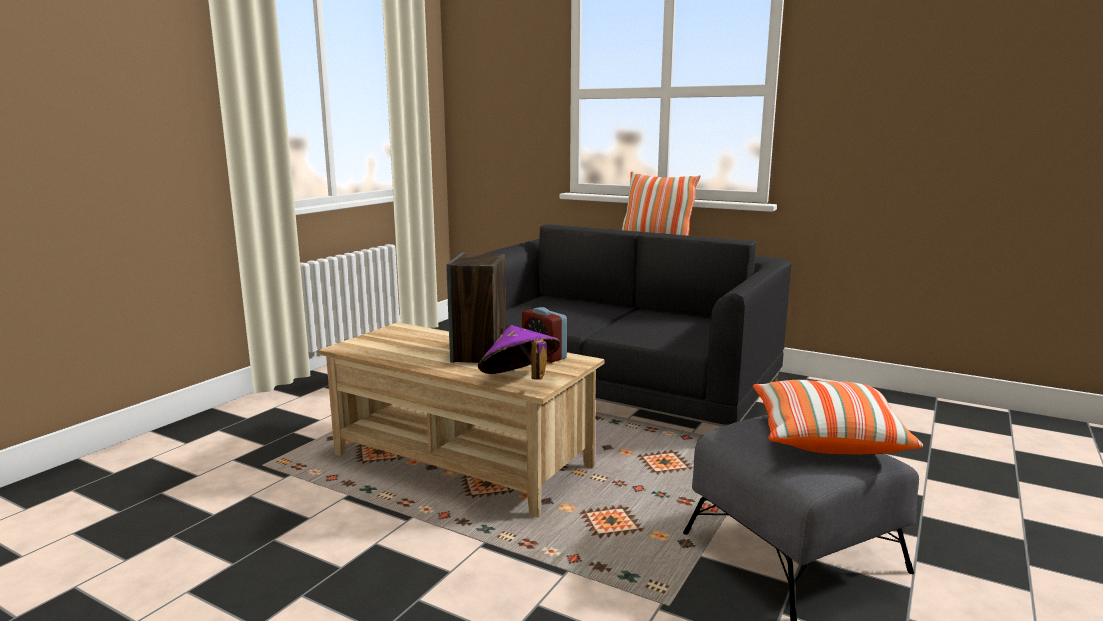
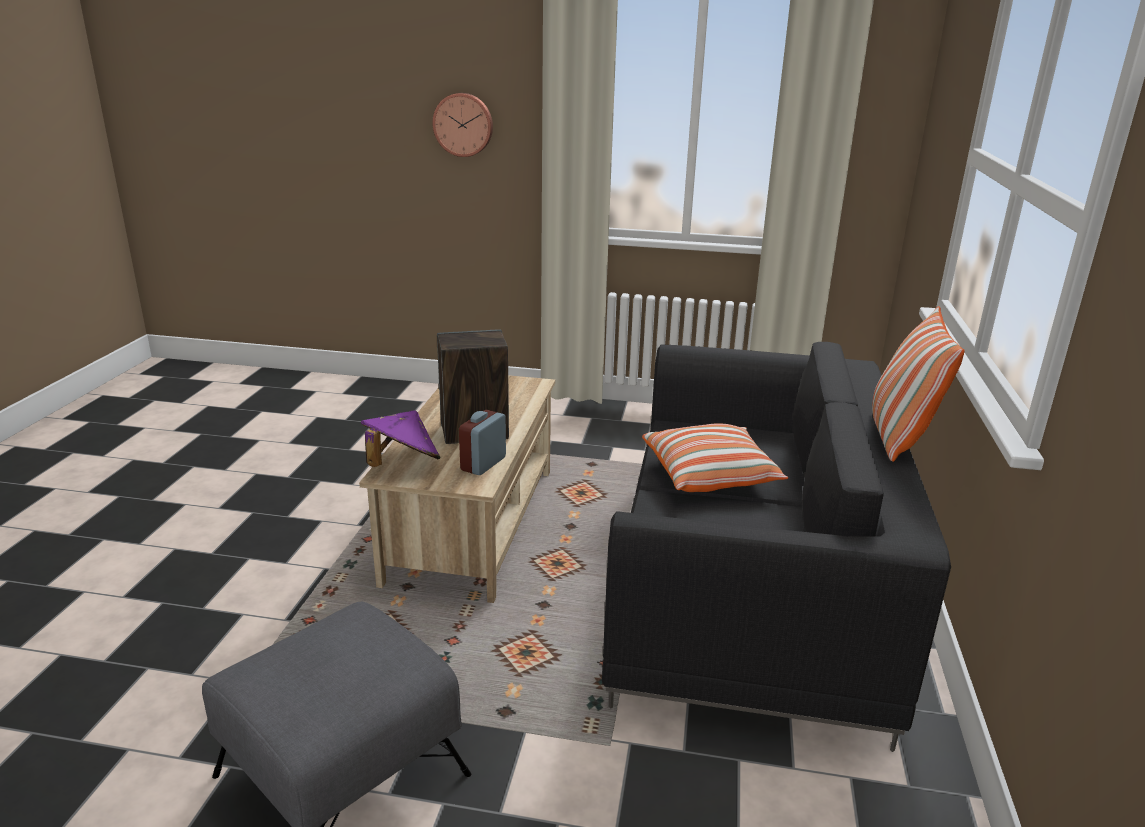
camera: 70 degrees right, 10 degrees up
pillow [753,380,923,454] -> pillow moved to [642,423,788,492]
none -> wall clock [432,93,493,157]

